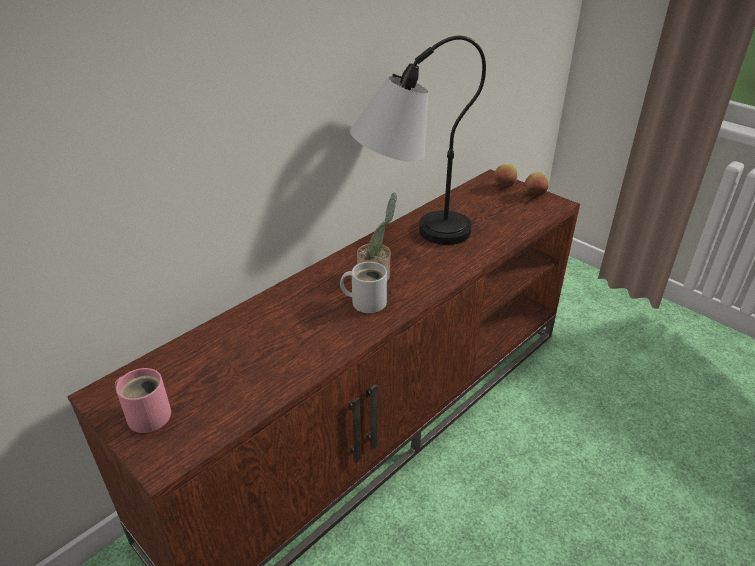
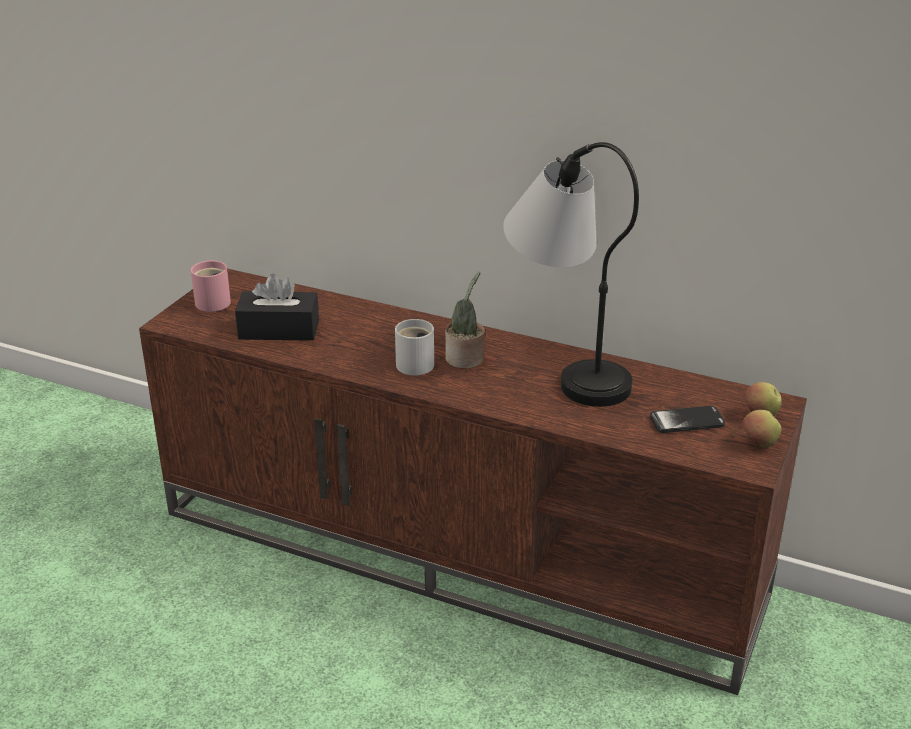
camera: 70 degrees right, 5 degrees down
none -> black tissue box [235,273,319,341]
none -> phone [650,406,725,433]

